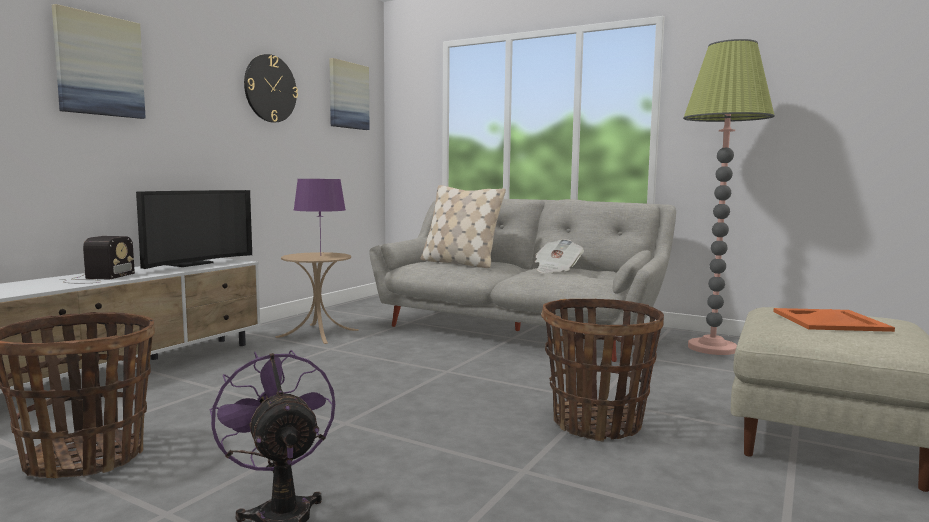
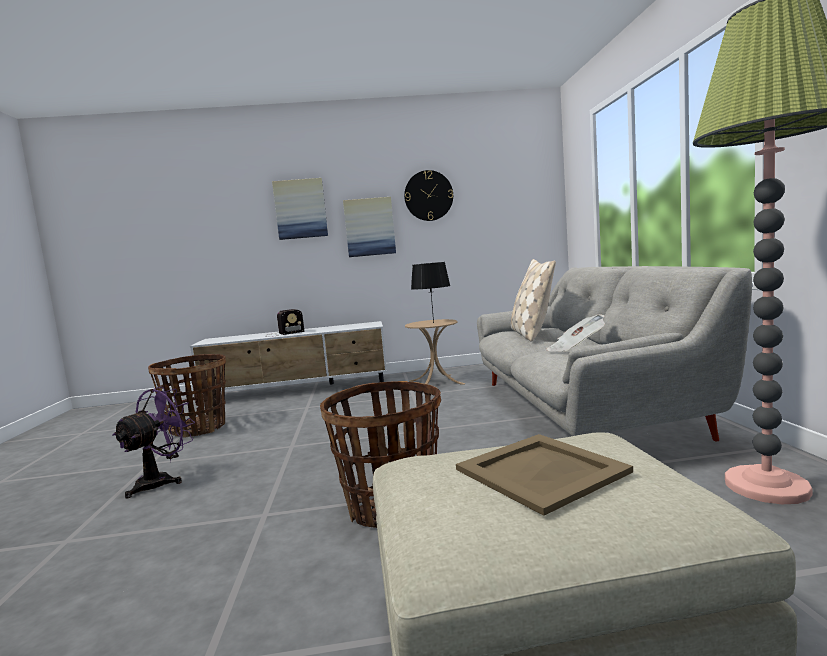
camera: 55 degrees right, 0 degrees up
television [136,190,252,269] -> none
purple table lamp [294,179,346,256] -> black table lamp [411,262,450,323]
picture [329,58,370,130] -> picture moved to [343,197,396,257]
orange tray [773,308,895,332] -> beige tray [456,434,633,516]

